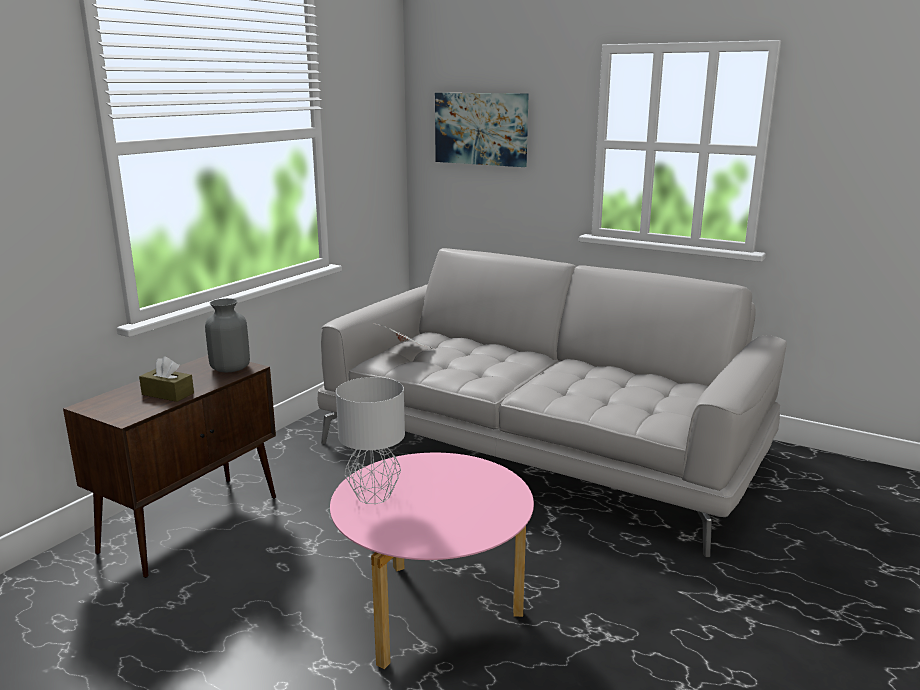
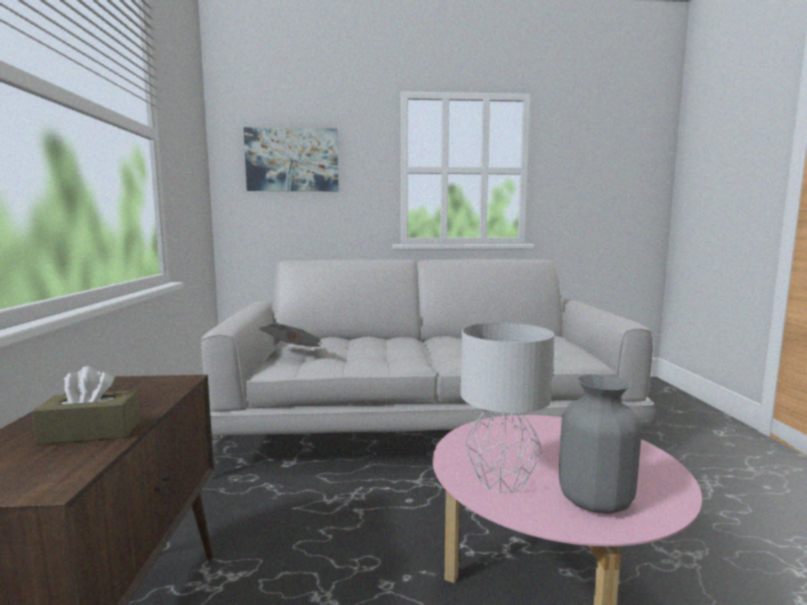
camera: 35 degrees left, 10 degrees down
grey vase [205,298,250,372] -> grey vase moved to [559,374,642,514]

